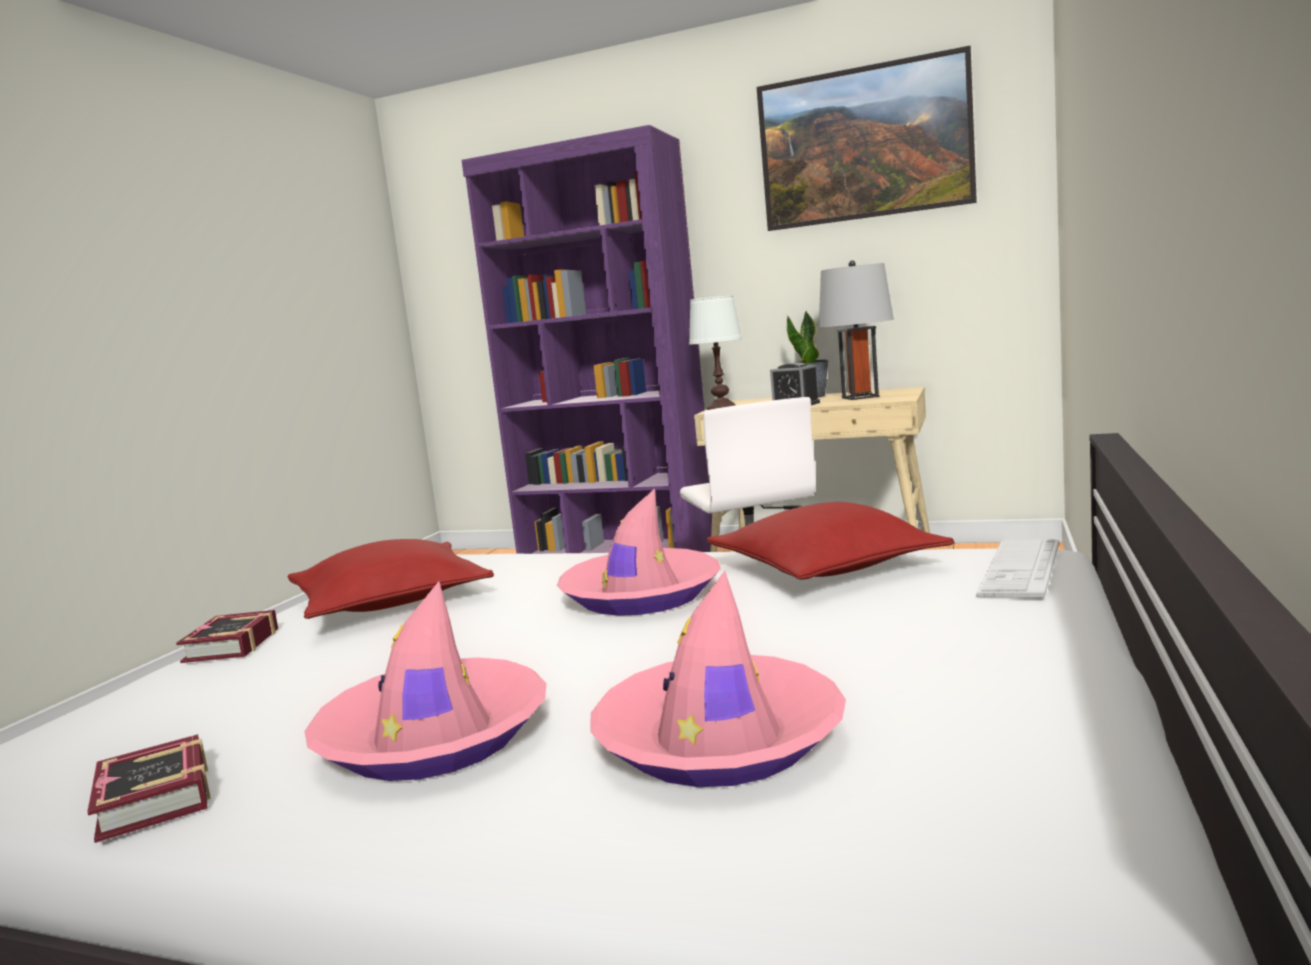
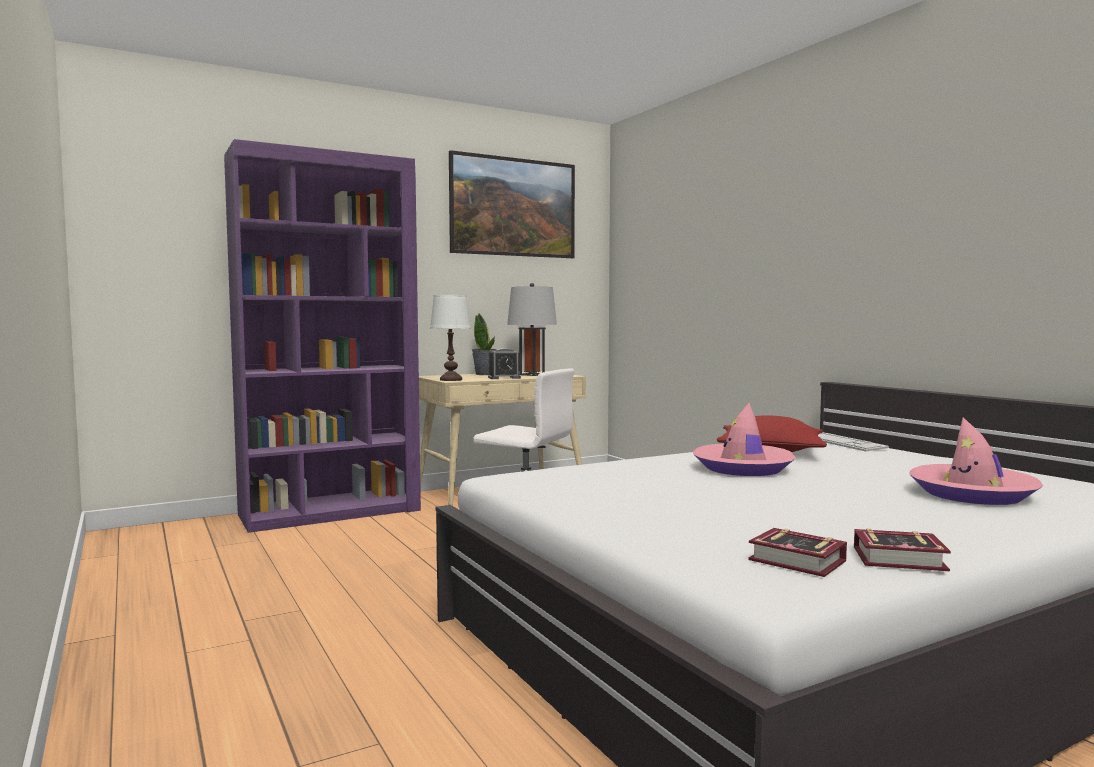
camera: 50 degrees left, 5 degrees down
book [176,610,278,663] -> book moved to [748,528,847,577]
red pillow [288,539,494,619] -> none
pink hat [305,581,547,781] -> none

